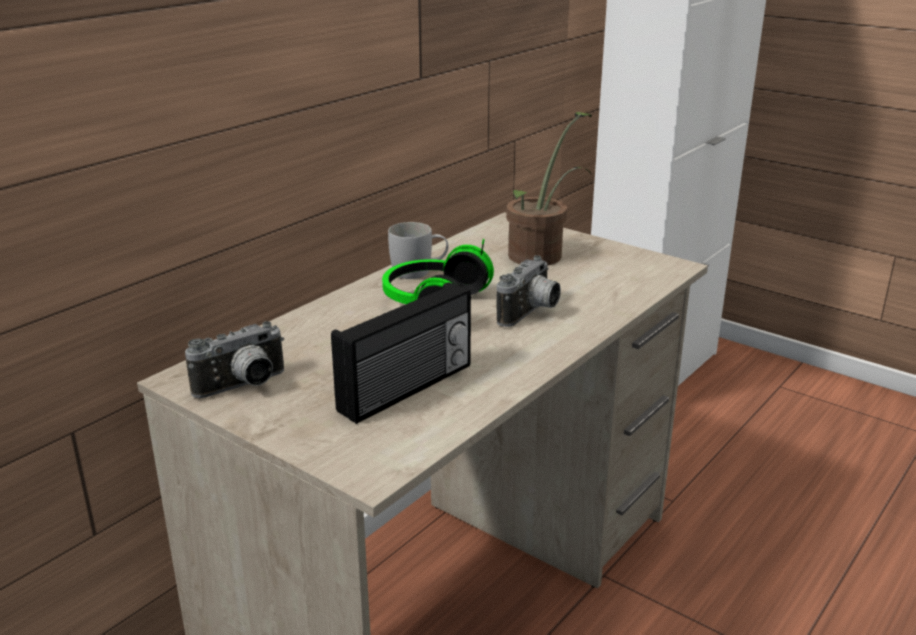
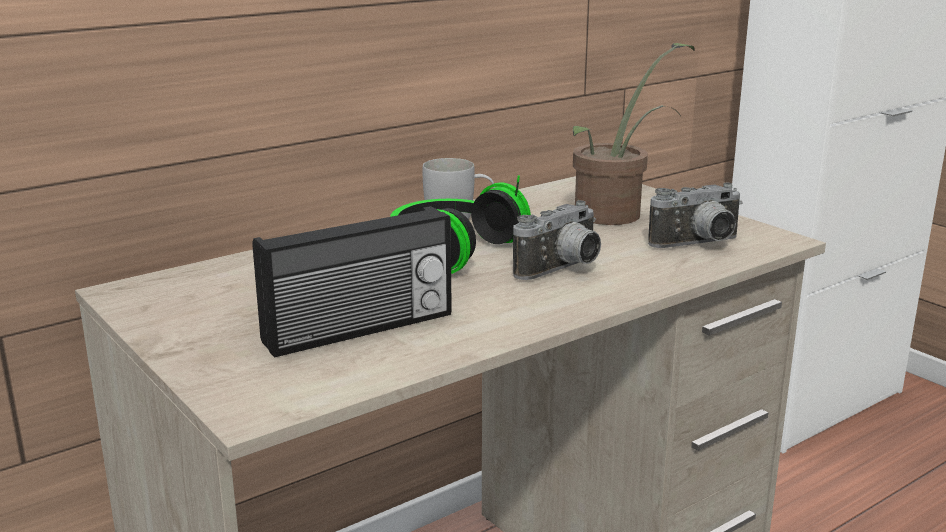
camera: 15 degrees right, 5 degrees down
camera [185,321,285,398] -> camera moved to [648,182,743,248]

